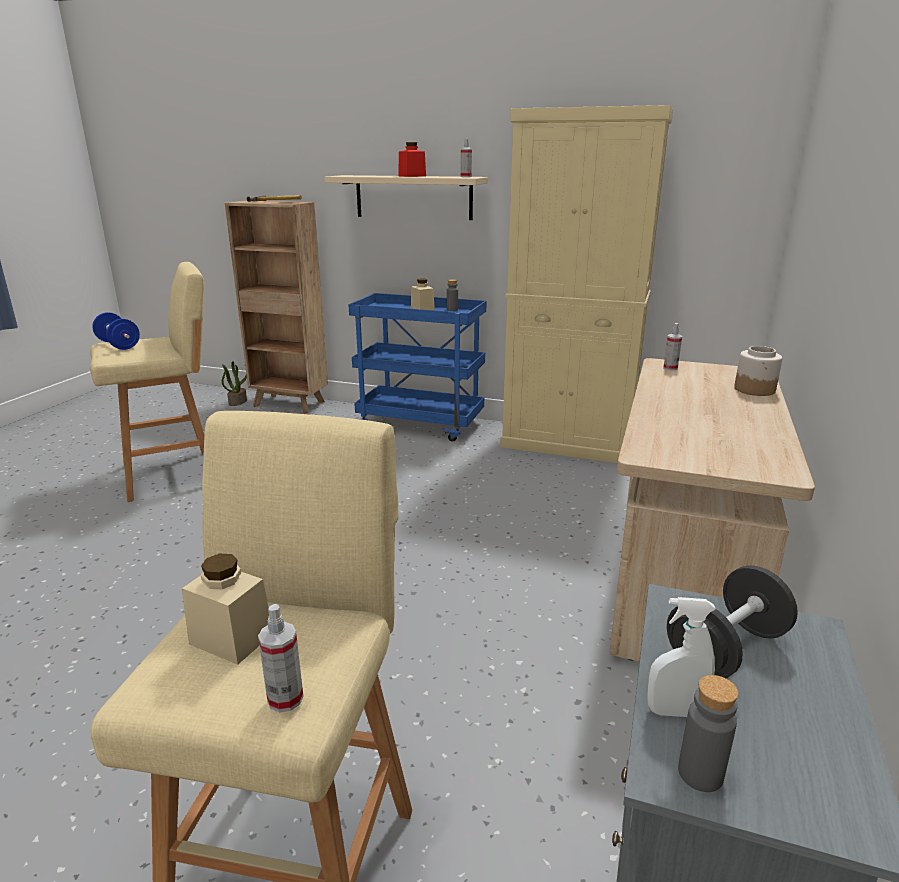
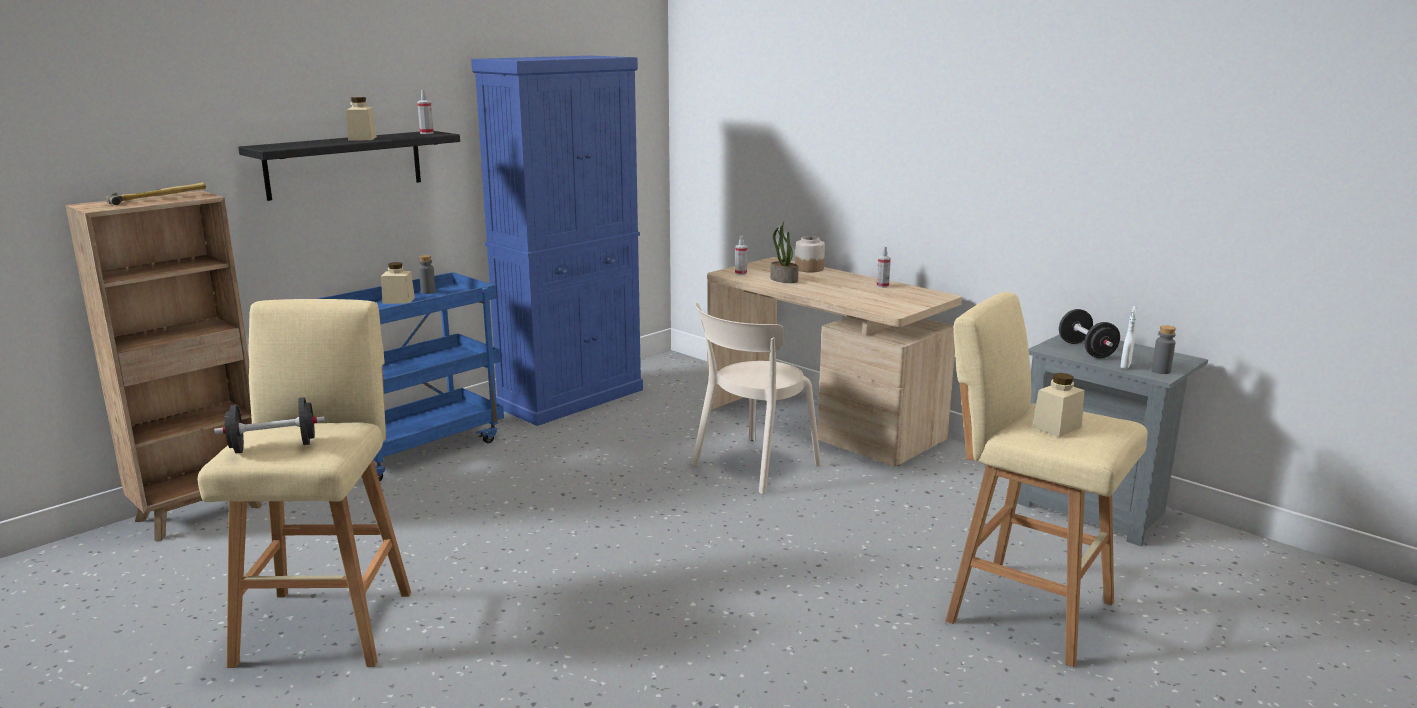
camera: 65 degrees left, 5 degrees down
blue dumbbell [92,312,140,350] -> black dumbbell [214,397,325,454]
potted plant [222,361,247,406] -> potted plant moved to [770,222,799,283]
spray bottle [258,604,303,712] -> spray bottle moved to [877,246,891,288]
beige shelf [324,175,488,220] -> black shelf [238,131,460,201]
red jar [398,142,426,177] -> beige jar [346,97,377,141]
beige cabinet [500,105,673,463] -> blue cabinet [471,56,643,426]
none -> beige chair [692,303,821,494]

